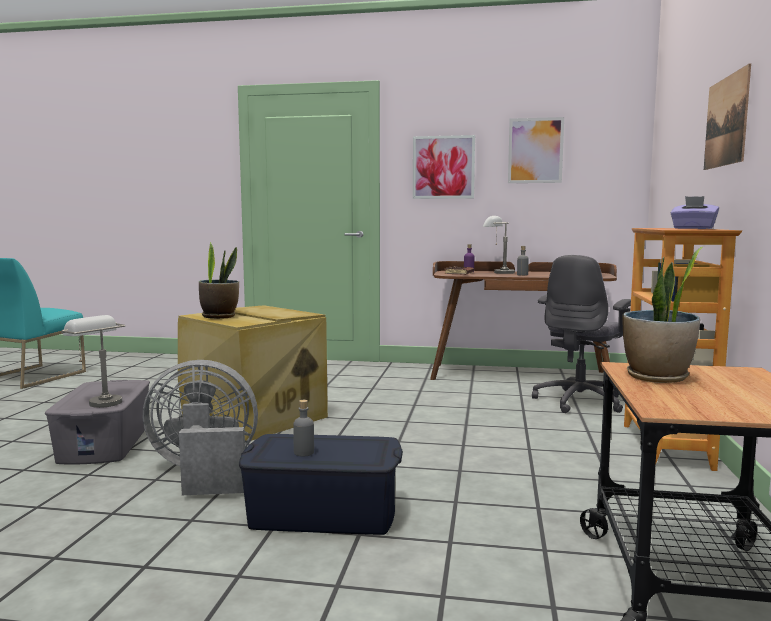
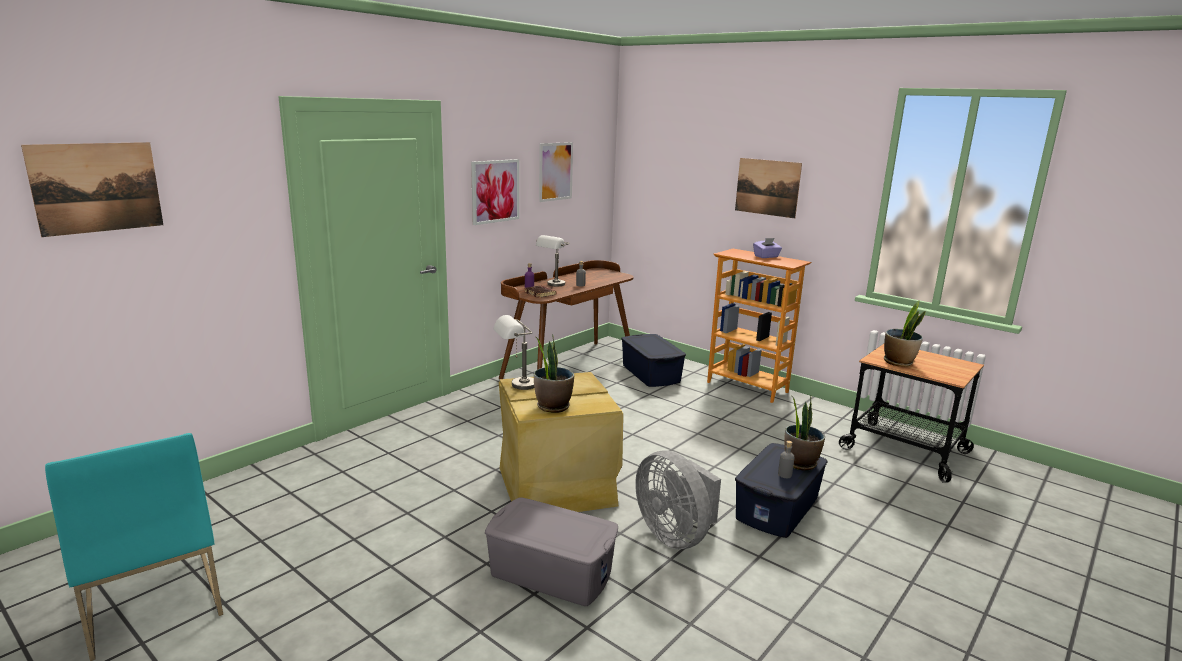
camera: 60 degrees left, 10 degrees up
grey table lamp [61,315,126,408] -> grey table lamp moved to [493,315,535,390]
grey fan [143,360,258,495] -> grey fan turned 60 degrees counterclockwise [635,450,721,549]
grey office chair [532,255,631,413] -> blue storage box [621,334,686,387]
none -> picture [21,142,163,237]
none -> potted plant [784,395,825,471]

